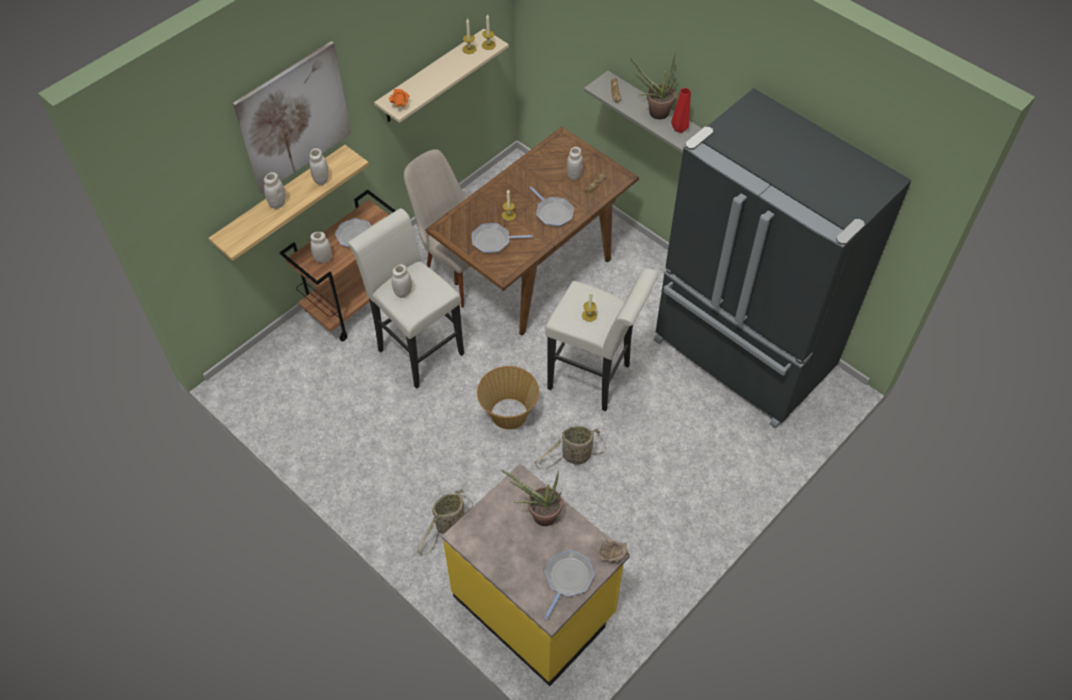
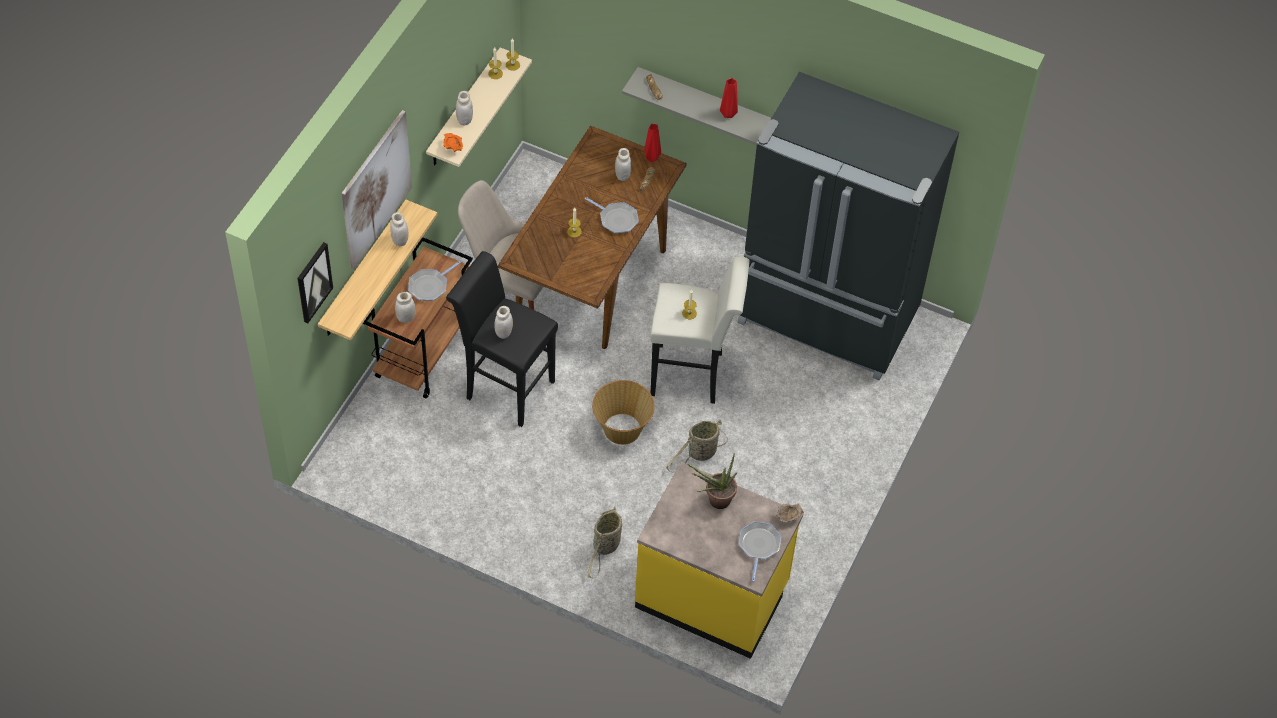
camera: 20 degrees left, 0 degrees up
white jar [264,172,286,209] -> white jar moved to [456,91,473,125]
white stool [347,208,464,389] -> black stool [446,251,558,427]
frying pan [472,223,533,253] -> none
potted plant [630,52,677,120] -> none
none -> picture [297,242,333,323]
none -> red vase [644,124,661,162]

